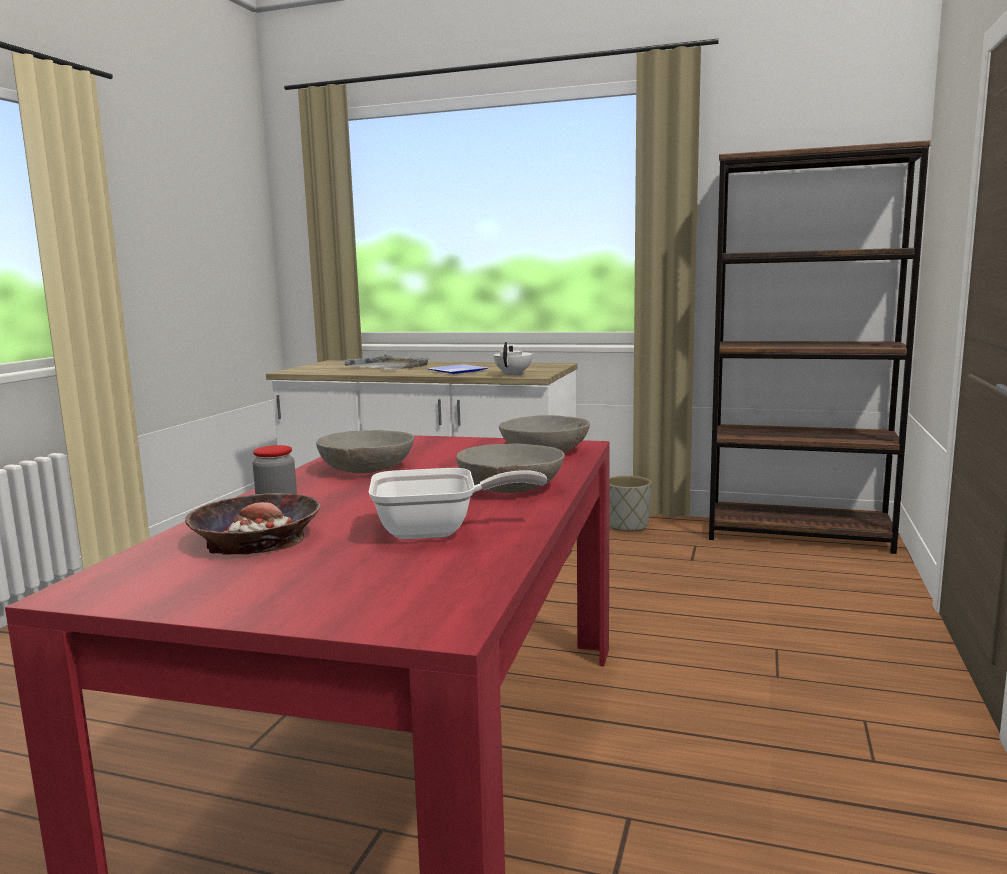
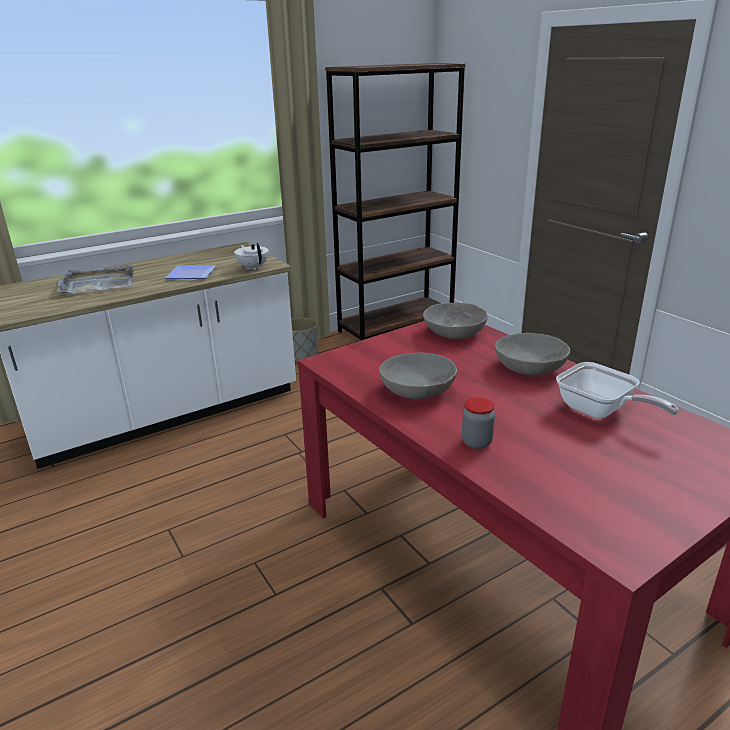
camera: 50 degrees left, 15 degrees up
bowl [185,493,320,555] -> none
frying pan [369,468,547,539] -> frying pan turned 105 degrees clockwise [556,362,679,419]

